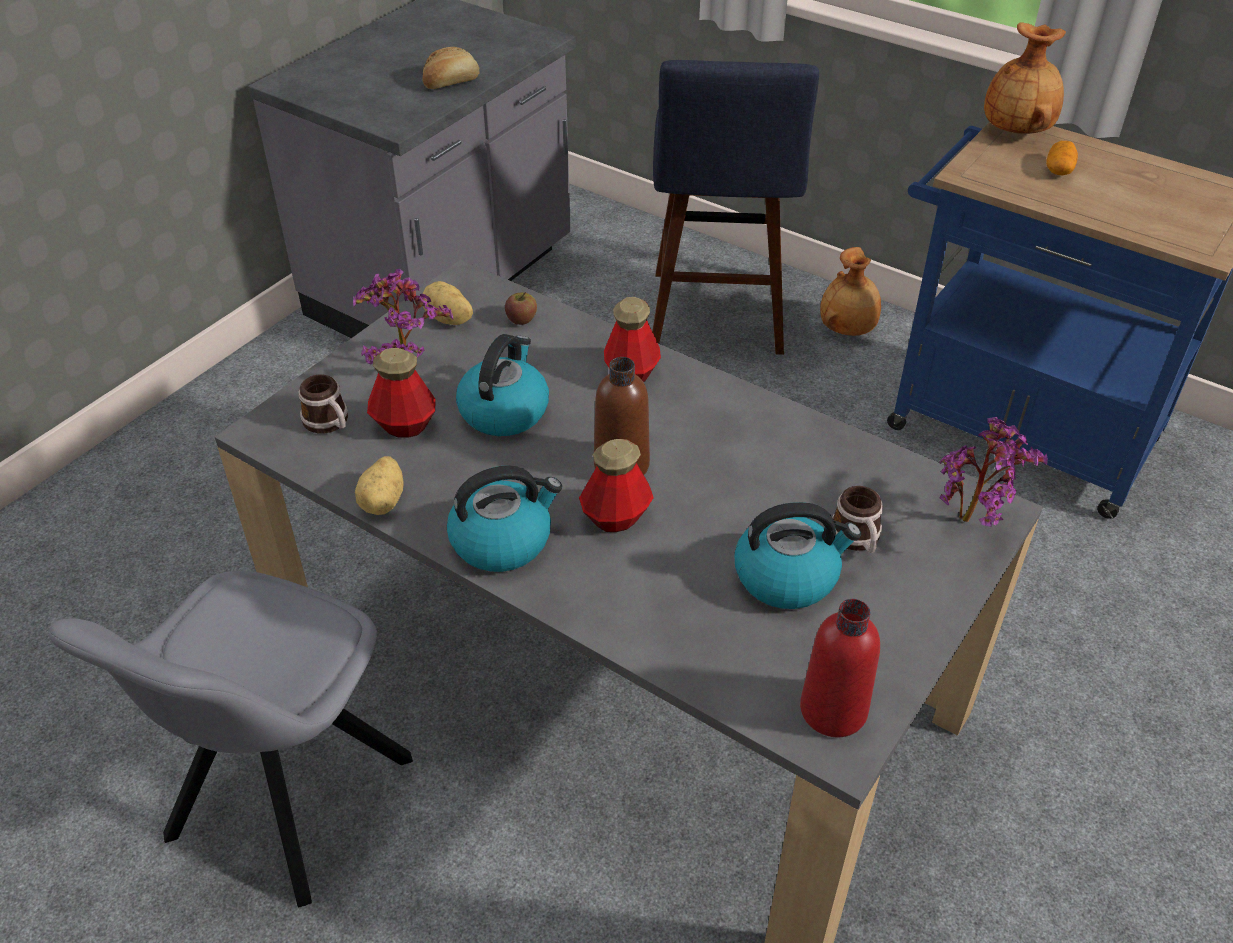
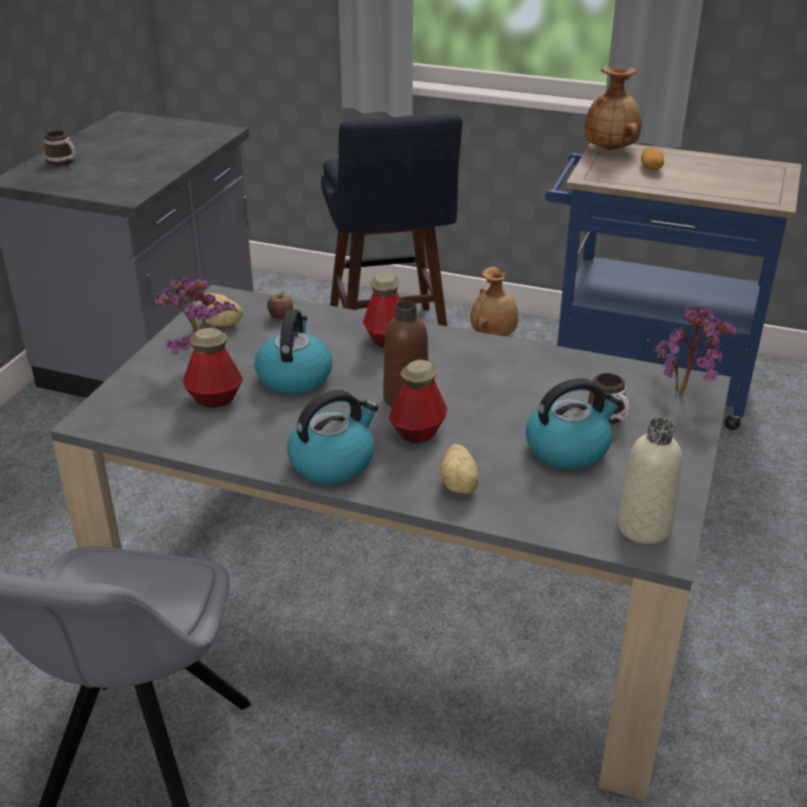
camera: 15 degrees left, 10 degrees down
mug [298,374,348,434] -> mug moved to [44,131,76,166]
potato [355,456,404,515] -> potato moved to [439,444,479,494]
bread [423,47,479,89] -> none
red bottle [800,599,880,737] -> beige bottle [617,418,682,544]

